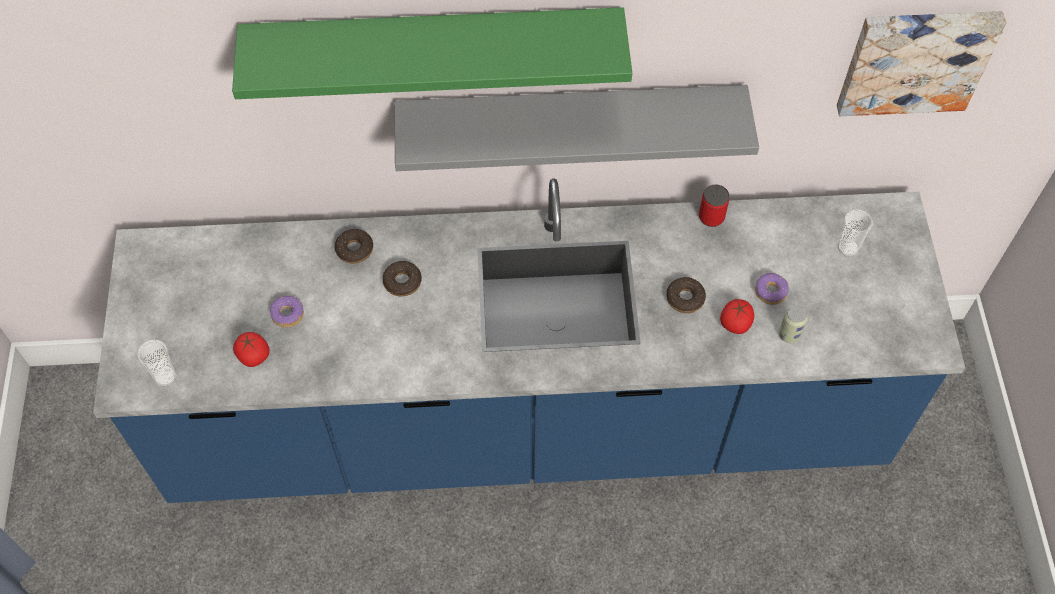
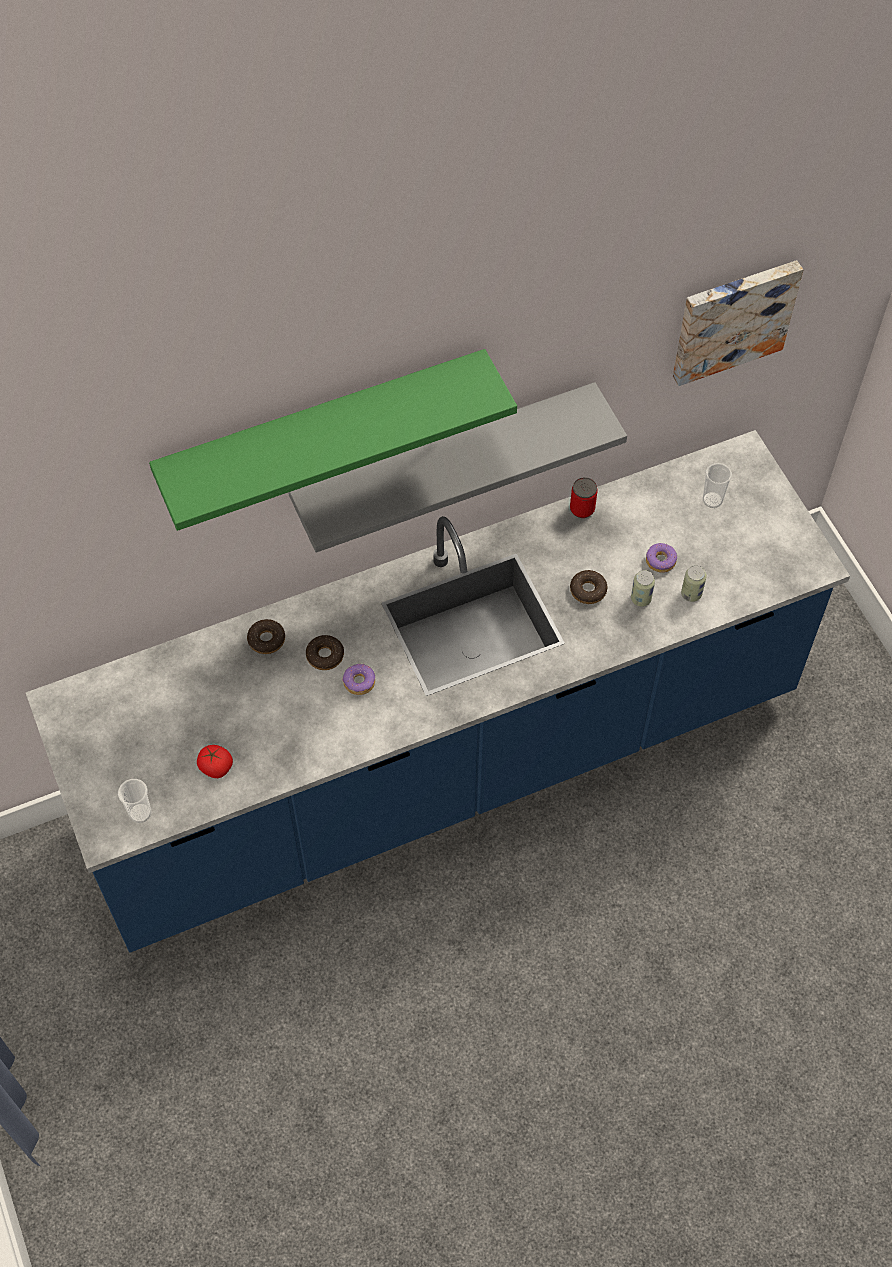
camera: 20 degrees left, 0 degrees up
donut [270,296,304,328] -> donut moved to [342,664,375,695]
tomato [720,299,754,334] -> can [631,570,655,607]

